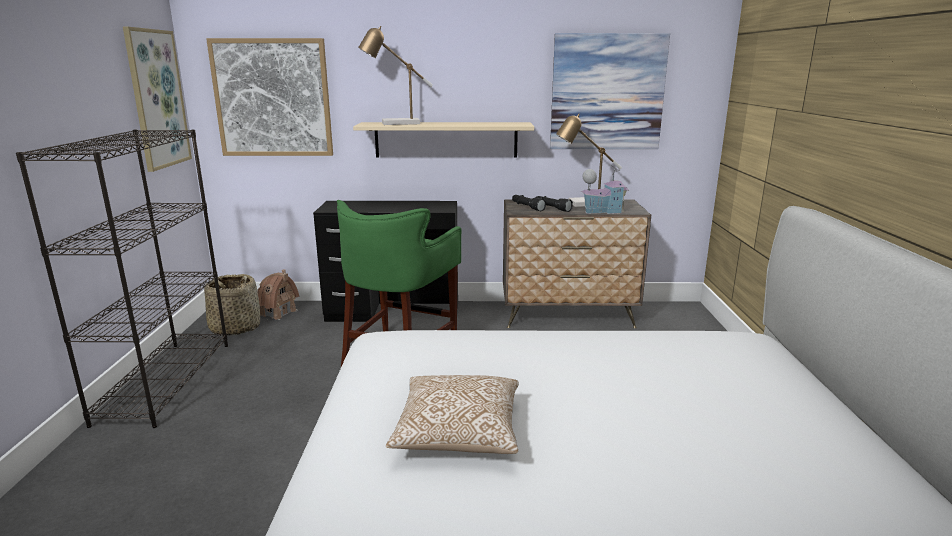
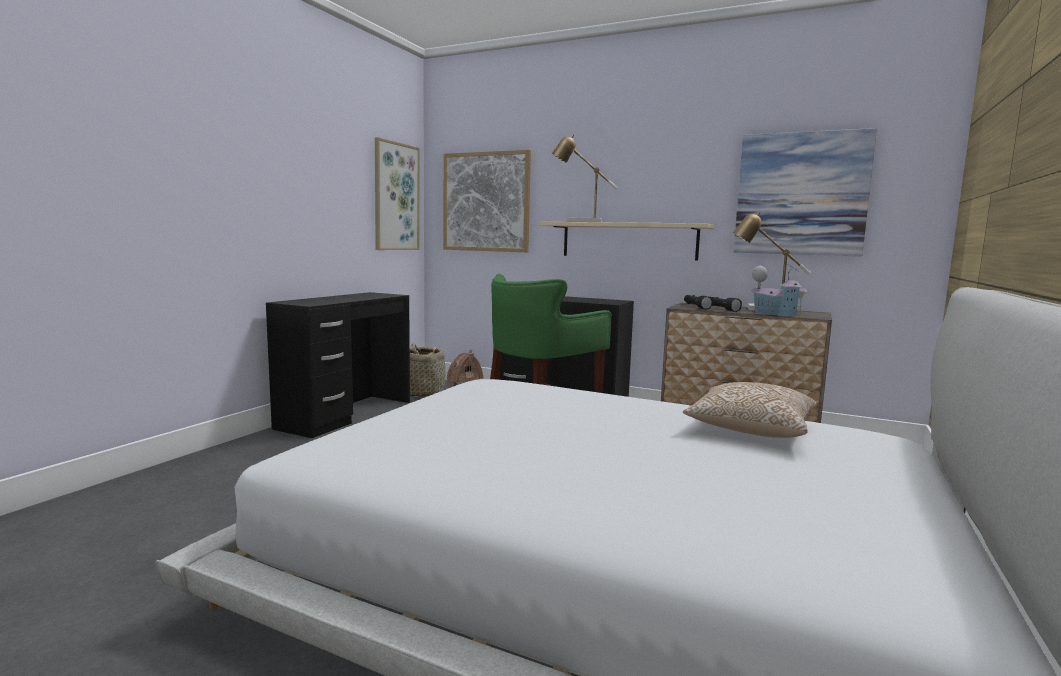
camera: 25 degrees right, 10 degrees down
black bookcase [16,130,228,428] -> black desk [266,292,410,438]
pillow [386,375,519,454] -> pillow moved to [683,382,816,438]

